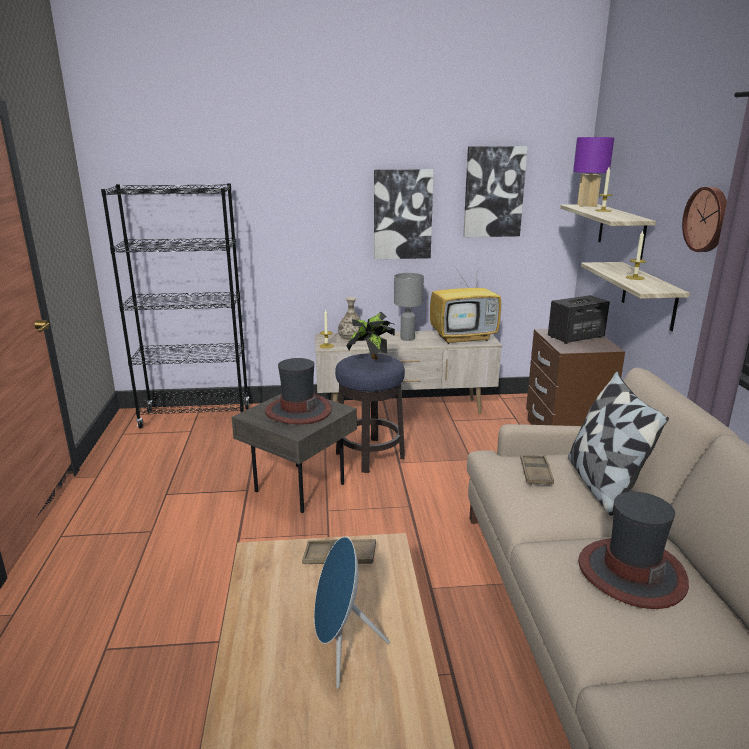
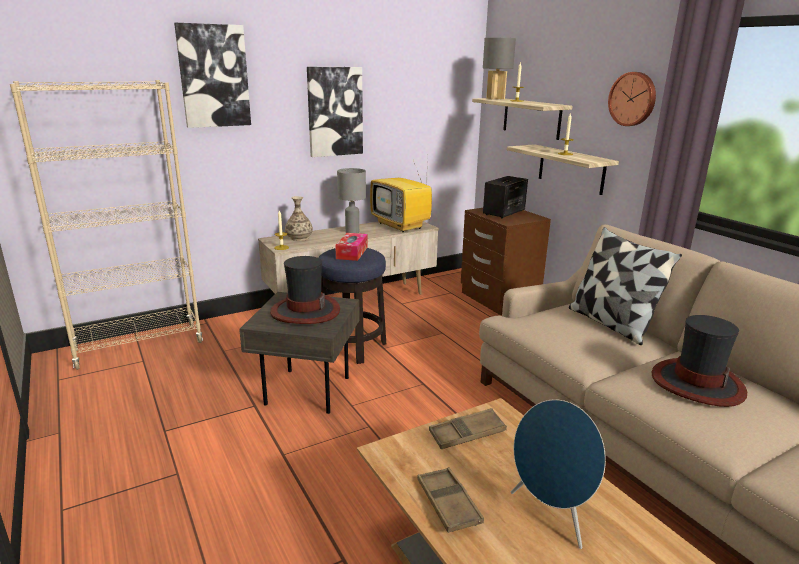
camera: 25 degrees left, 0 degrees up
black bookcase [101,183,249,429] -> beige bookcase [10,80,203,370]
potted plant [346,312,395,360] -> tissue box [335,233,368,261]
television [430,265,501,344] -> television turned 90 degrees clockwise [370,158,432,232]
picture [463,146,528,237] -> picture moved to [174,23,251,128]
brown tray [520,455,554,486] -> brown tray moved to [417,467,484,533]
purple table lamp [573,137,614,207] -> grey table lamp [483,38,516,99]

